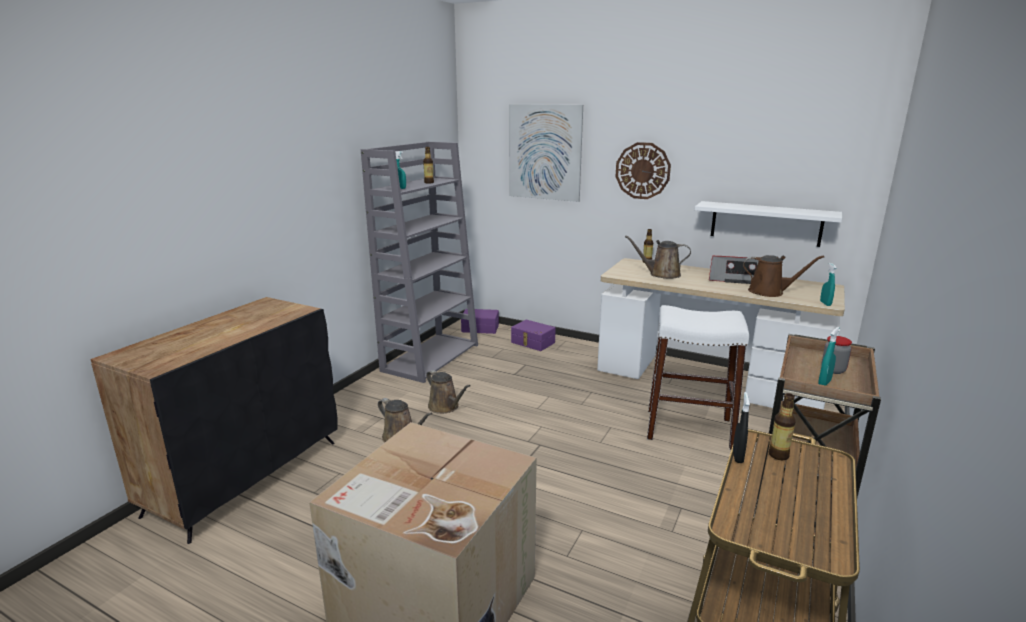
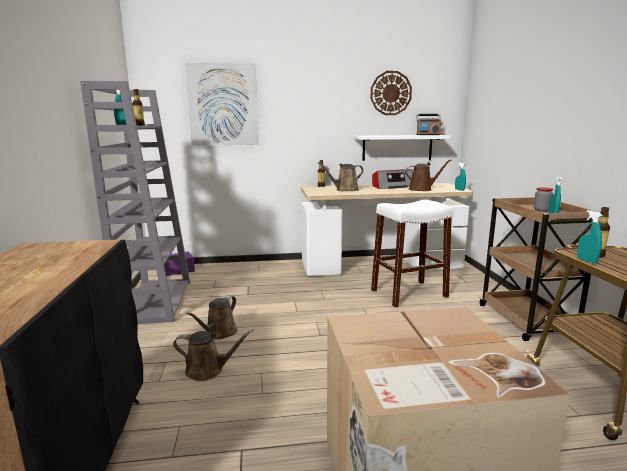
camera: 35 degrees left, 5 degrees down
brown watering can [426,370,471,414] -> brown watering can turned 105 degrees clockwise [186,296,237,340]
purple storage box [511,320,555,351] -> none
wall clock [615,142,671,199] -> wall clock moved to [370,71,412,115]
black spray bottle [733,392,750,463] -> turquoise spray bottle [577,210,603,263]
none -> radio [416,114,441,135]

